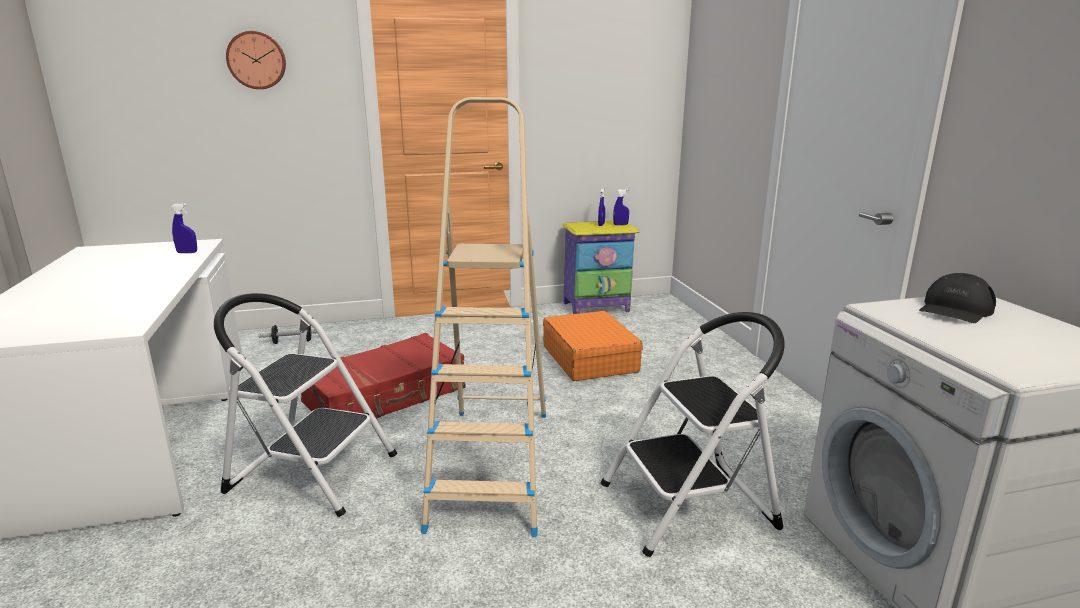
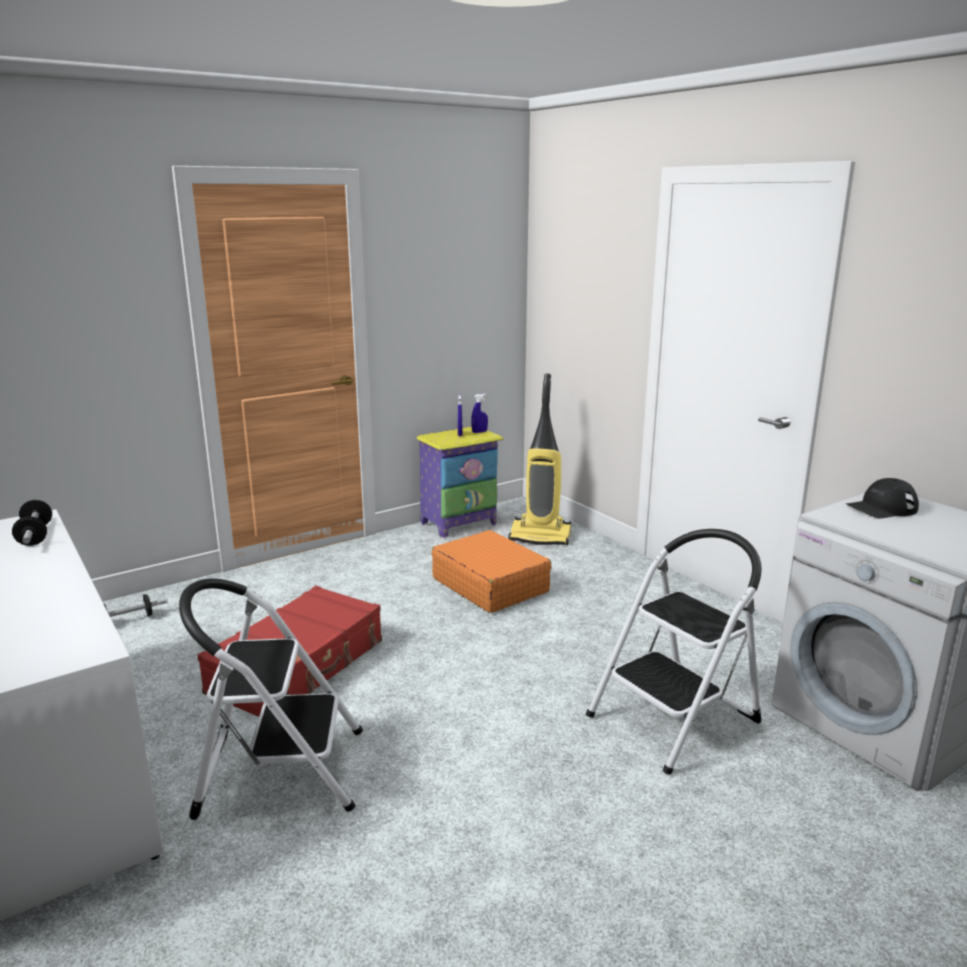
camera: 20 degrees left, 0 degrees up
blue spray bottle [171,203,197,253] -> dumbbell [12,500,52,546]
wall clock [226,31,286,89] -> none
beige step ladder [421,97,546,537] -> none
black cap [919,273,996,323] -> black cap turned 45 degrees clockwise [846,478,919,518]
none -> vacuum cleaner [508,373,571,545]

